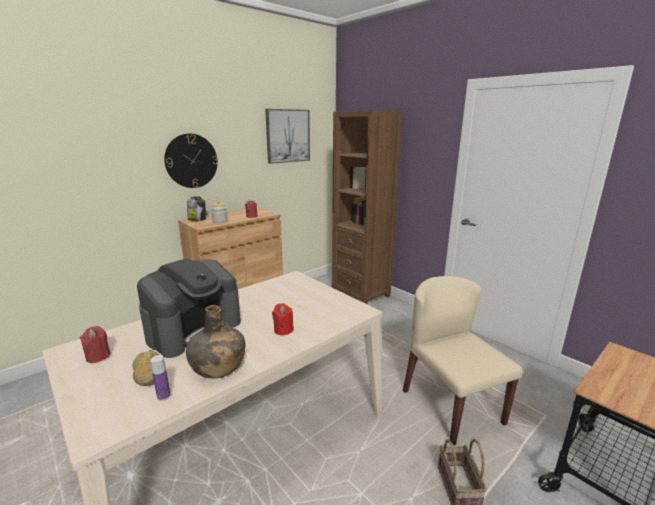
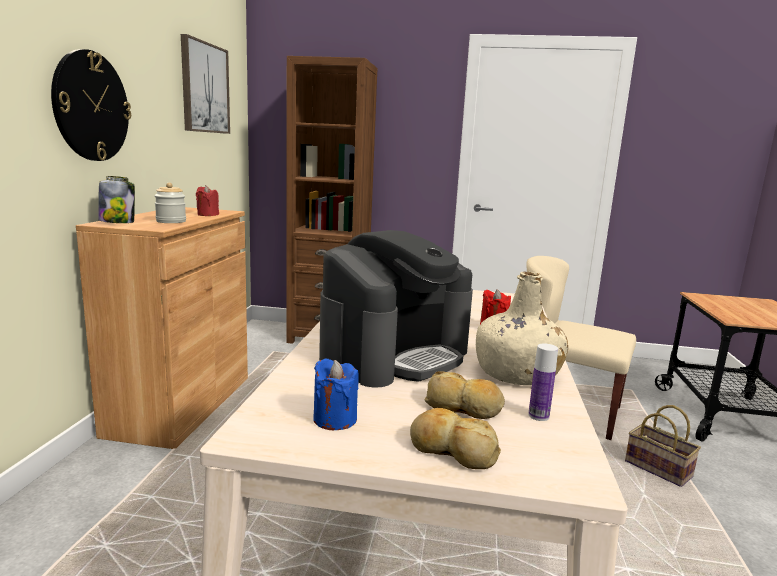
camera: 40 degrees left, 5 degrees down
red candle [80,326,110,363] -> blue candle [313,359,359,430]
coffee machine [137,258,241,358] -> coffee machine turned 45 degrees clockwise [319,230,473,388]
green bottle [186,305,246,378] -> beige bottle [476,272,568,385]
none -> bread [410,408,501,469]

